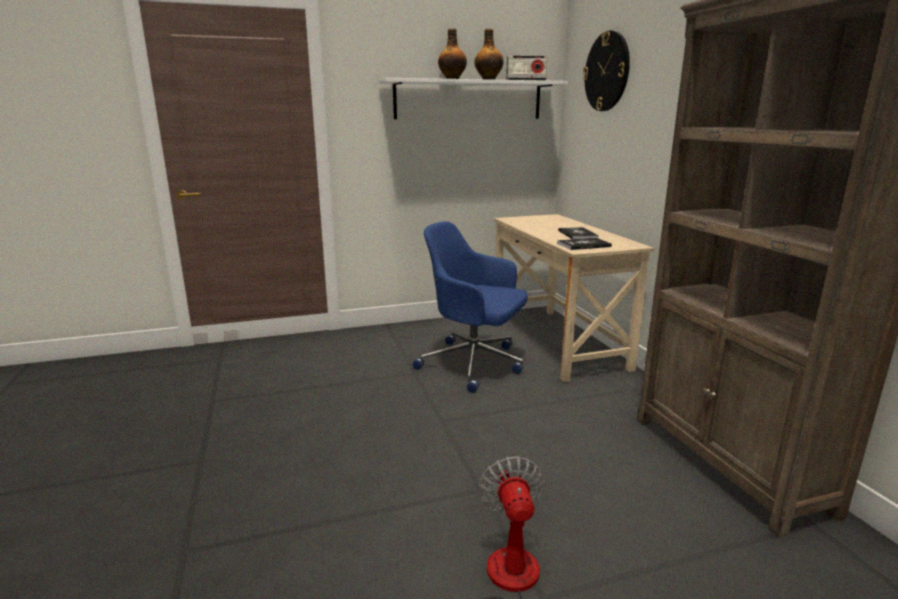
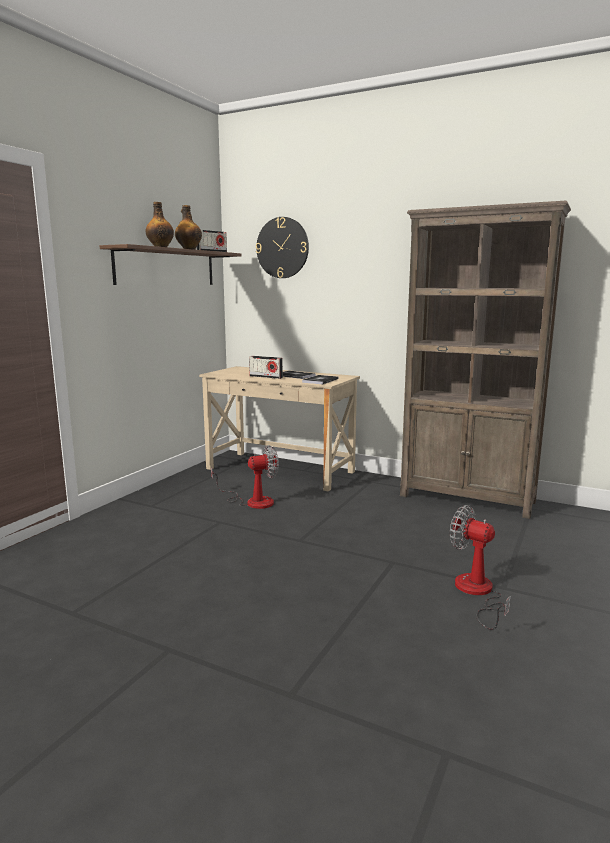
camera: 45 degrees left, 5 degrees down
white shelf [379,78,568,119] -> brown shelf [100,244,241,285]
blue office chair [413,222,528,393] -> fan [211,445,279,509]
none -> radio [249,356,283,379]

